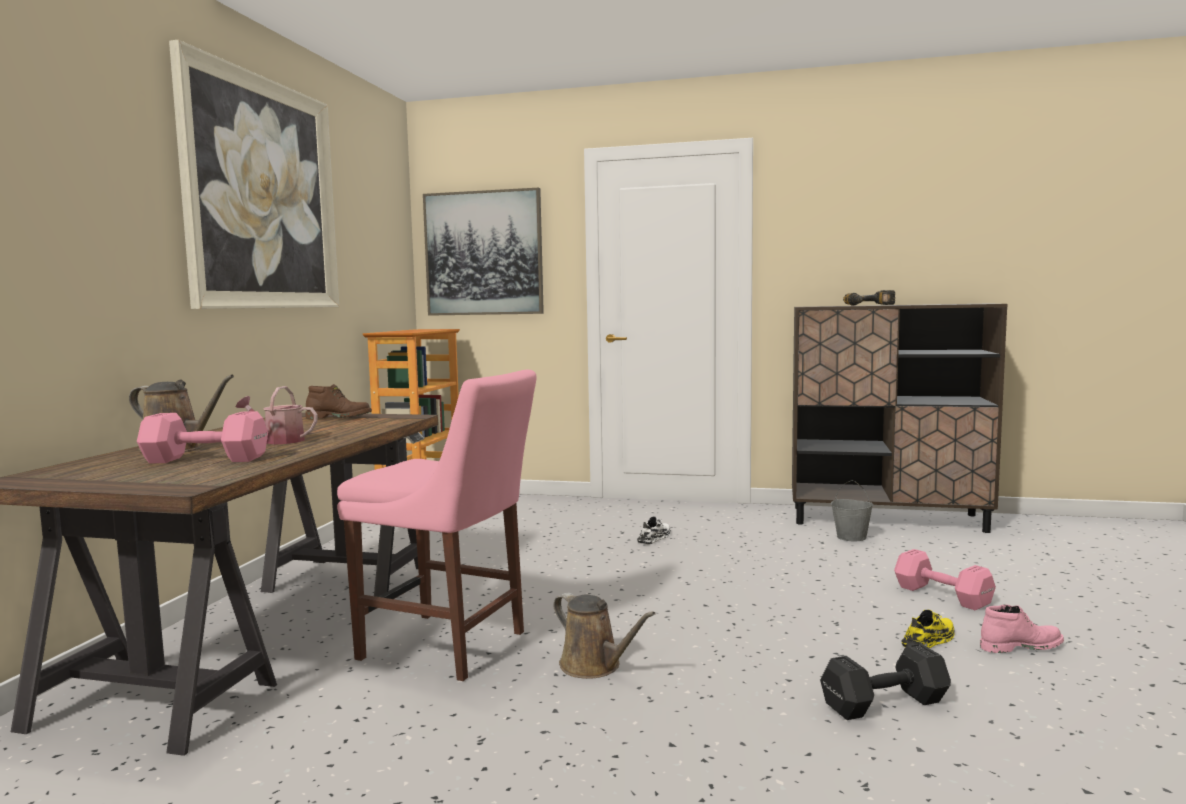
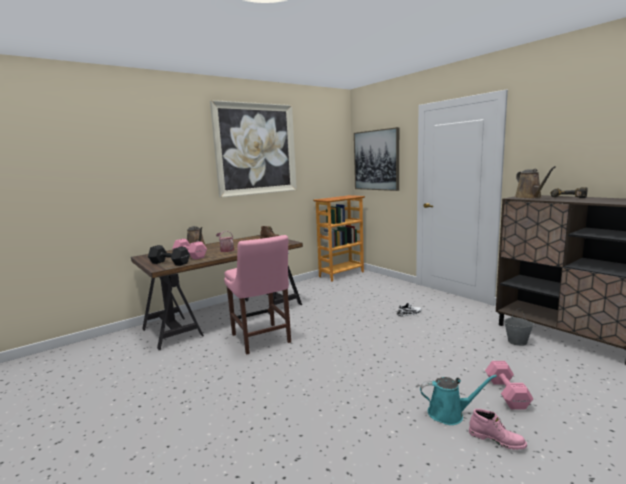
camera: 40 degrees right, 5 degrees up
brown watering can [553,593,656,679] -> brown watering can moved to [515,166,555,199]
black dumbbell [820,643,951,720] -> black dumbbell moved to [148,245,190,266]
yellow shoe [901,610,955,648] -> turquoise watering can [420,375,497,425]

